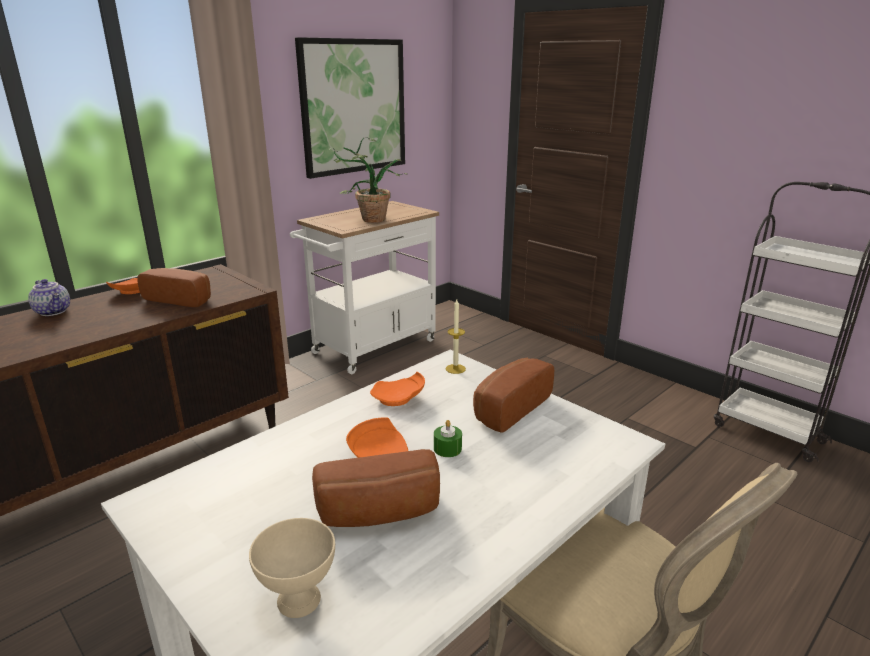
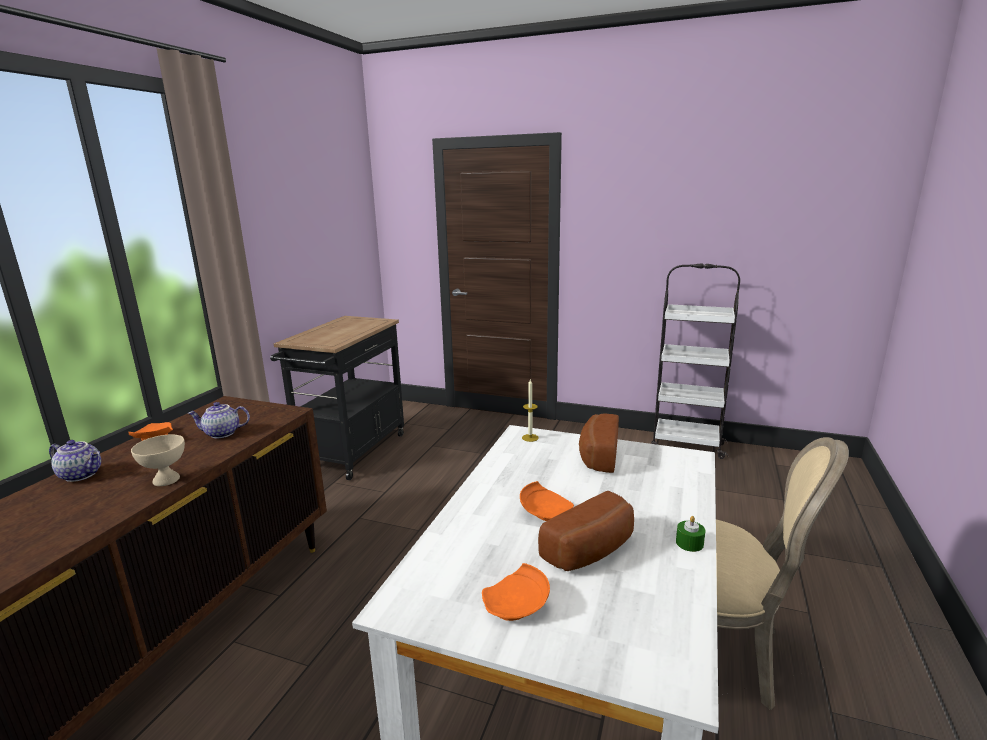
camera: 25 degrees left, 5 degrees down
bread [138,268,211,307] -> teapot [188,402,250,438]
beige bowl [249,518,335,618] -> beige bowl moved to [131,434,185,486]
white cart [290,201,439,374] -> black cart [270,316,404,480]
picture [295,37,405,179] -> none
potted plant [329,137,408,223] -> none
orange plate [370,372,425,406] -> orange plate moved to [482,563,550,621]
green candle [434,420,462,457] -> green candle moved to [676,516,705,552]

